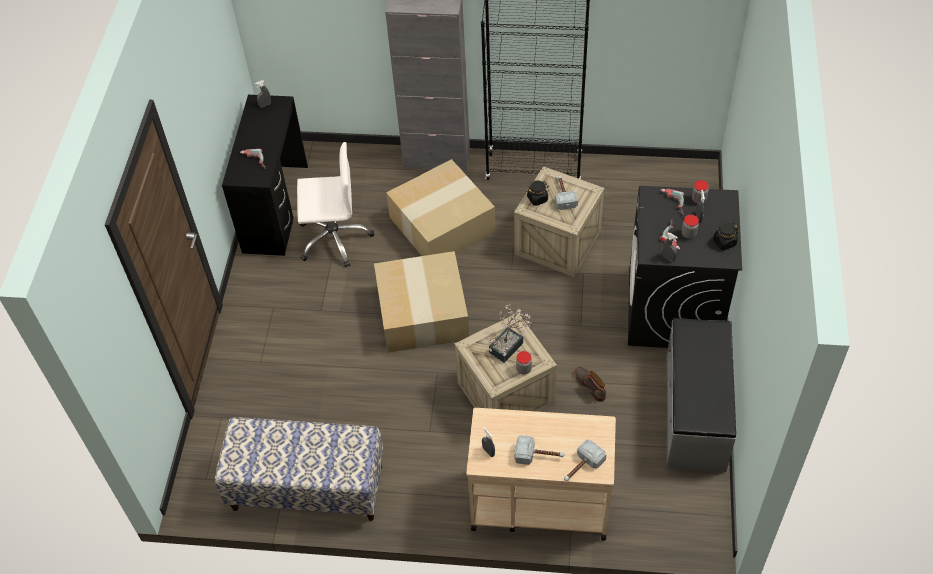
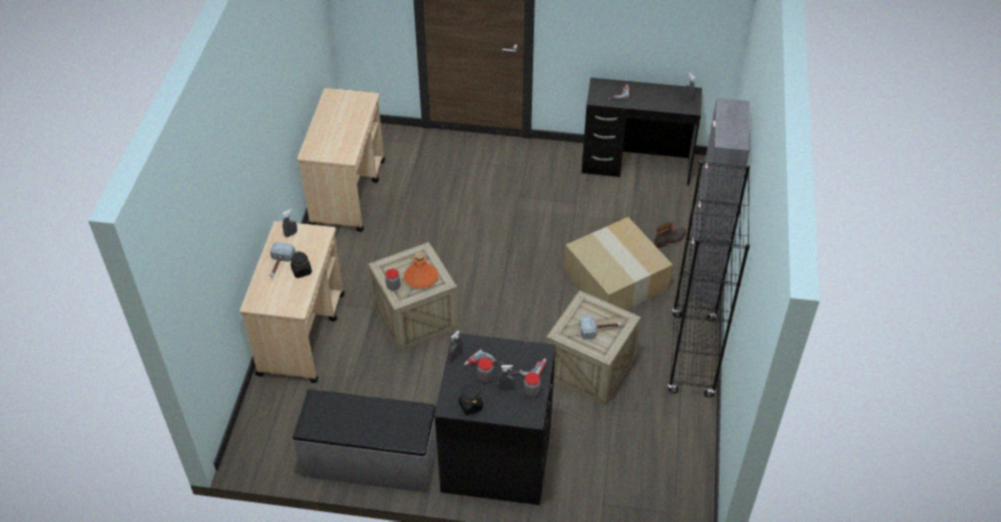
camera: 90 degrees right, 5 degrees down
bench [215,417,384,521] -> beige cart [297,88,385,232]
white office chair [297,142,374,267] -> none
cardboard box [374,251,469,353] -> none
potted plant [488,304,532,363] -> orange bottle [404,252,438,289]
black jar [527,180,549,206] -> black jar moved to [291,251,312,278]
hammer [564,440,606,481] -> none
boot [574,367,606,402] -> boot moved to [654,221,686,248]

